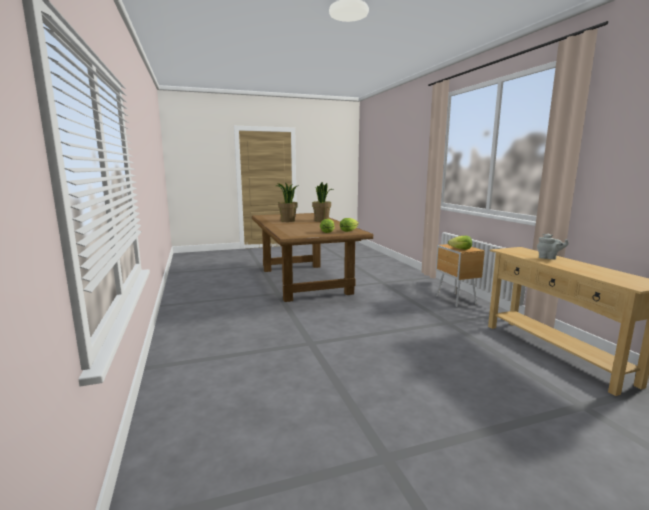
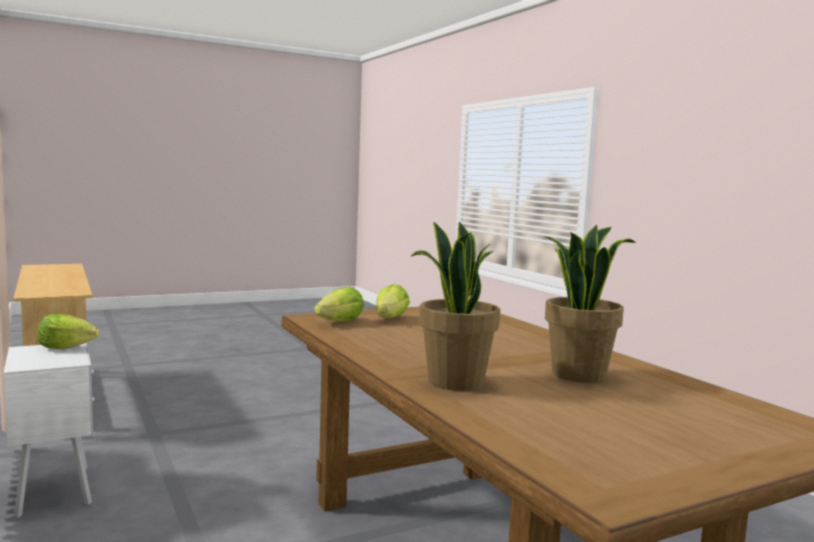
camera: 170 degrees right, 5 degrees down
brown nightstand [436,244,485,307] -> white nightstand [3,342,94,518]
grey teapot [537,234,569,259] -> none

